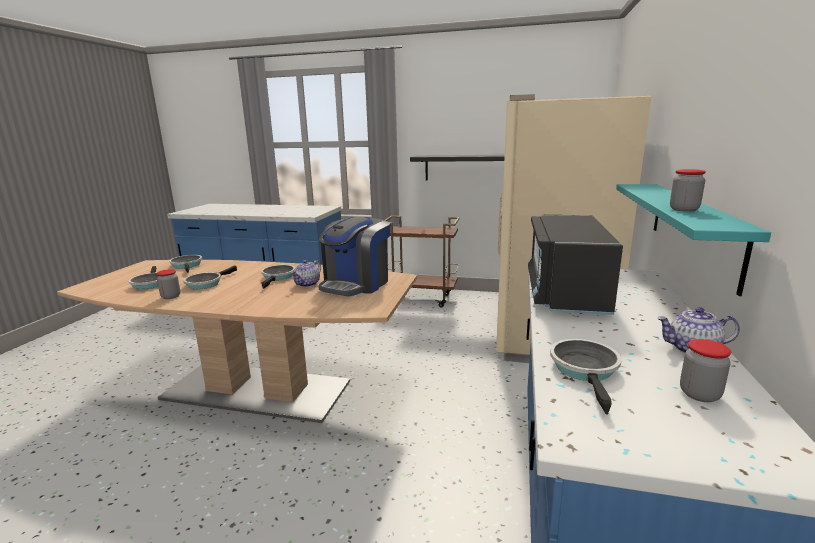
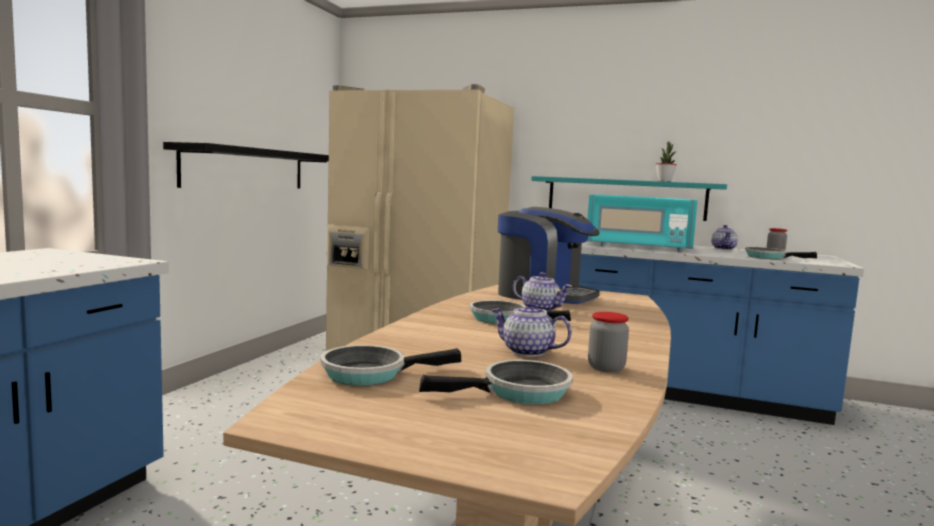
camera: 85 degrees left, 10 degrees down
frying pan [183,266,237,290] -> teapot [491,301,572,357]
brown cart [384,216,460,308] -> none
black microwave [528,215,623,315] -> turquoise microwave [587,195,698,252]
jar [670,169,706,212] -> potted plant [656,142,677,182]

